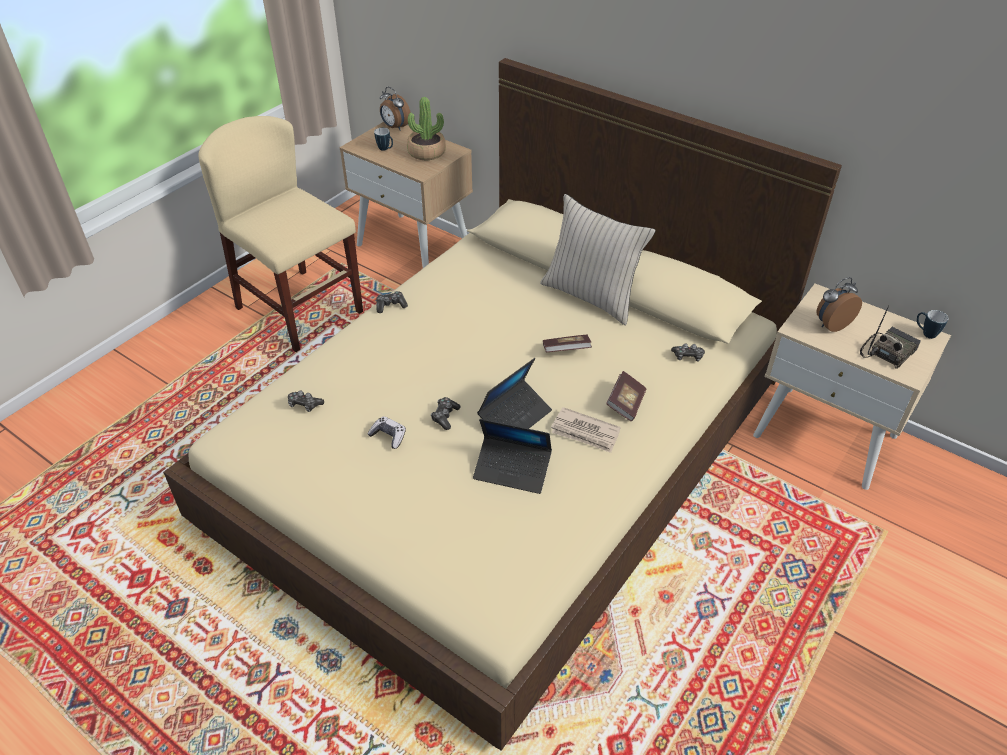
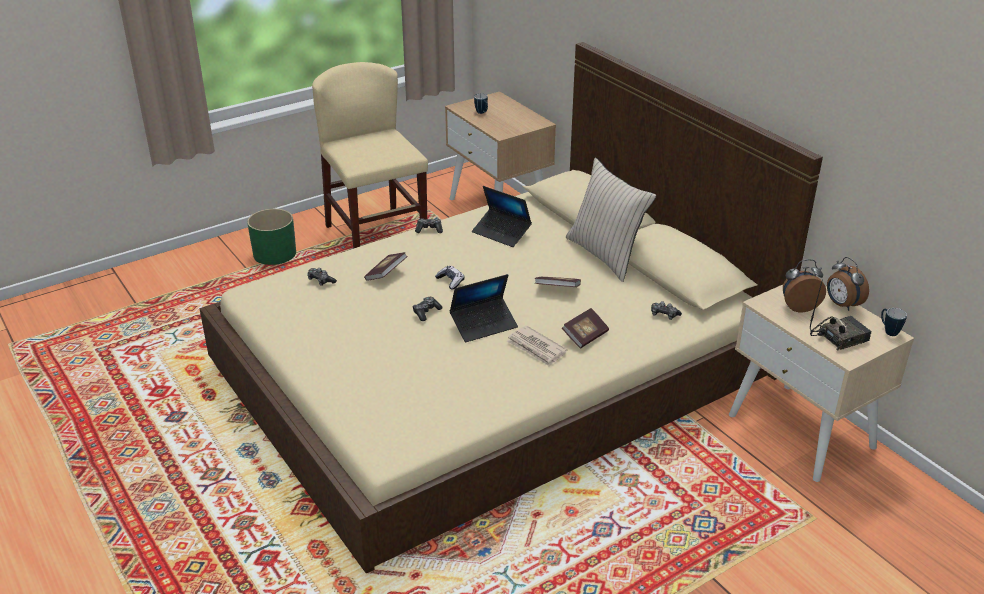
camera: 20 degrees right, 10 degrees down
game controller [368,416,406,449] -> game controller moved to [435,266,465,289]
alarm clock [380,87,411,131] -> alarm clock moved to [827,257,869,311]
potted plant [407,97,446,160] -> none
laptop [473,419,552,494] -> laptop moved to [472,186,532,247]
none -> green planter [247,209,296,265]
none -> book [364,252,408,281]

